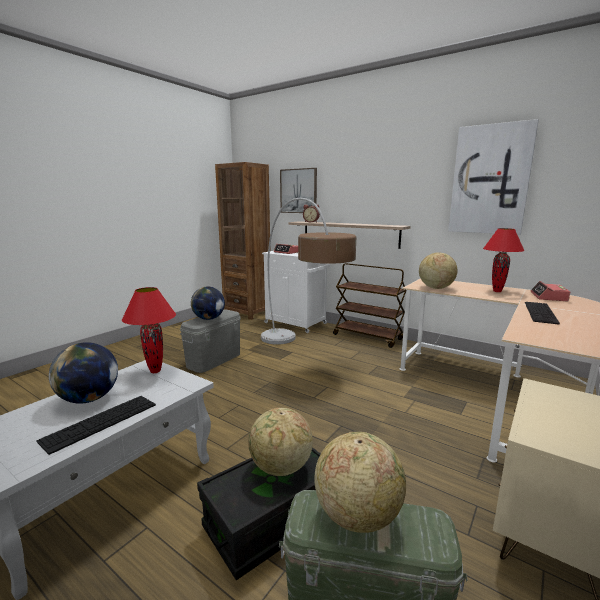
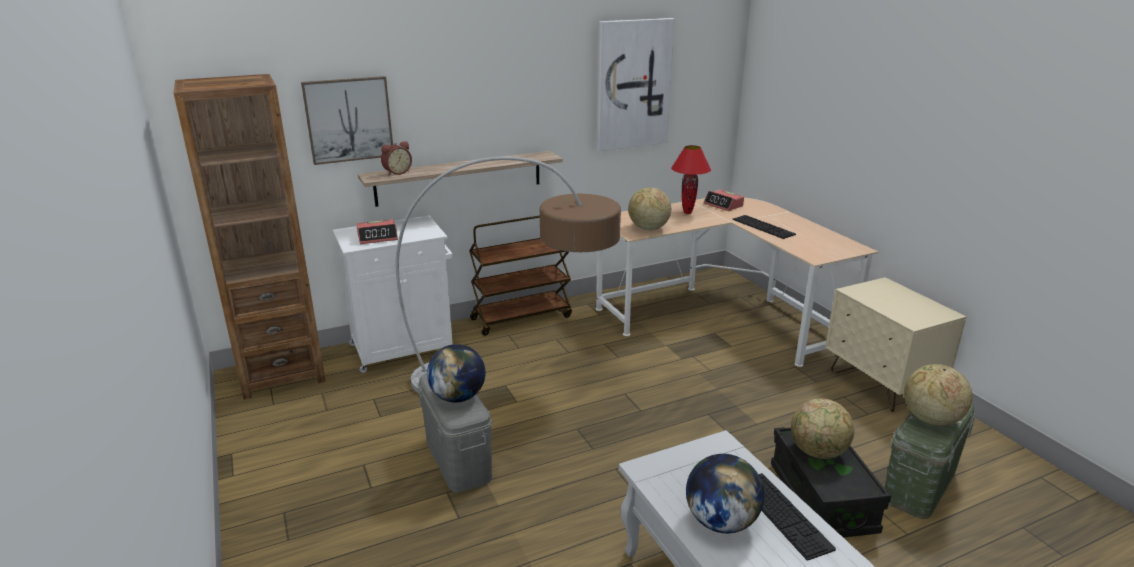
camera: 60 degrees left, 10 degrees up
red table lamp [122,287,176,373] -> none

